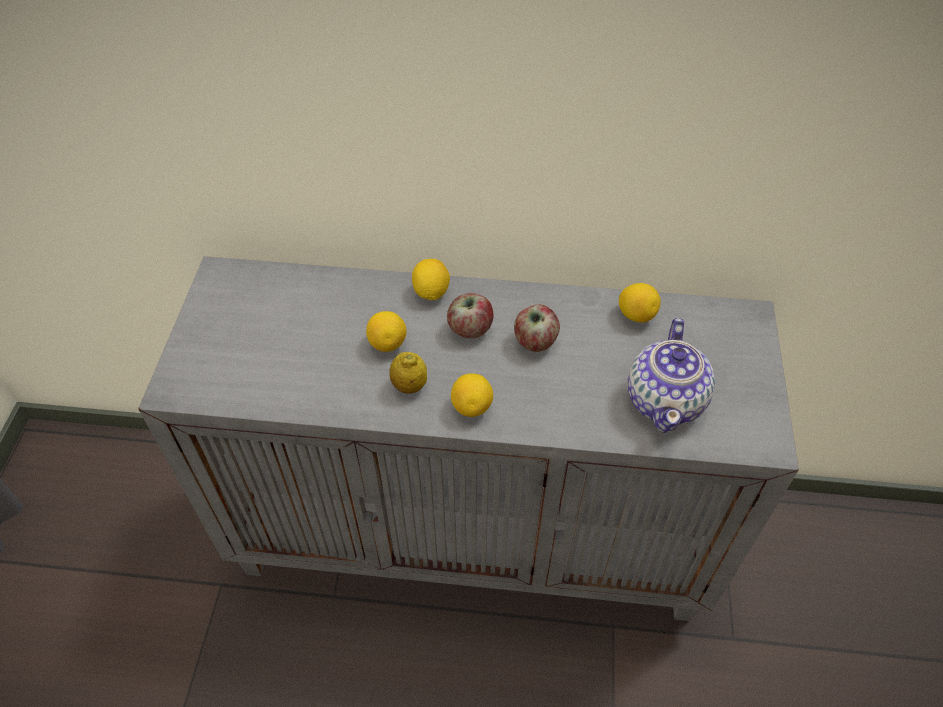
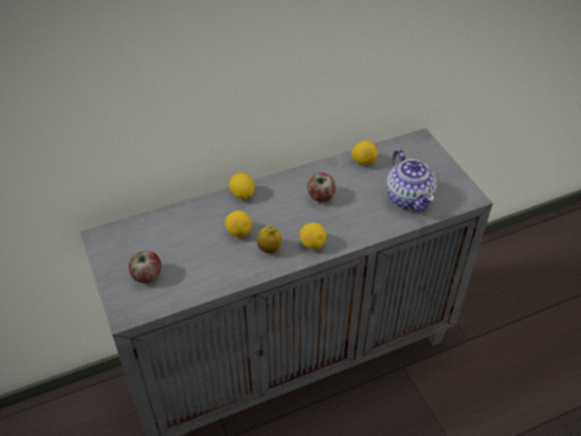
camera: 30 degrees left, 5 degrees down
apple [447,293,493,338] -> apple moved to [129,251,161,283]

